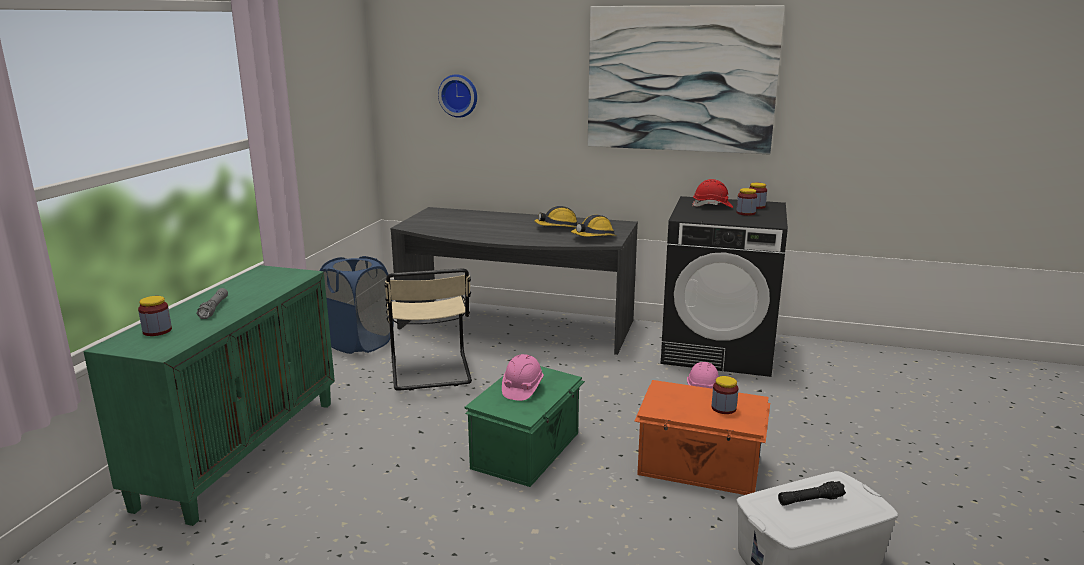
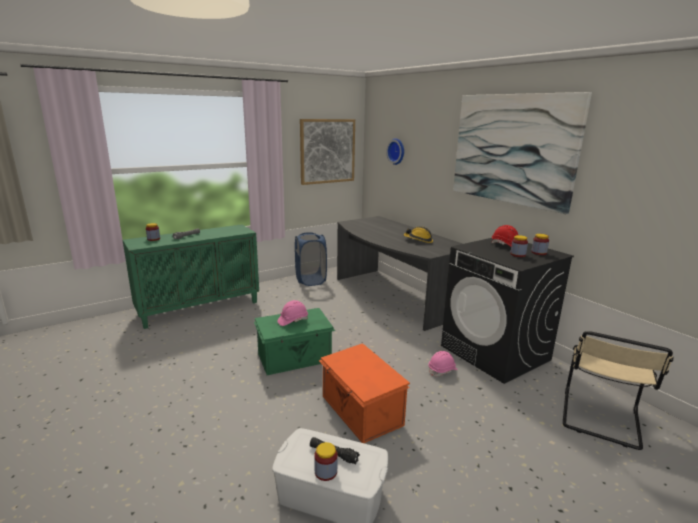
camera: 40 degrees right, 0 degrees up
beige chair [384,269,472,391] -> beige chair moved to [563,331,674,450]
hard hat [571,215,617,237] -> none
jar [712,376,738,414] -> jar moved to [314,442,338,481]
none -> picture [300,119,355,185]

